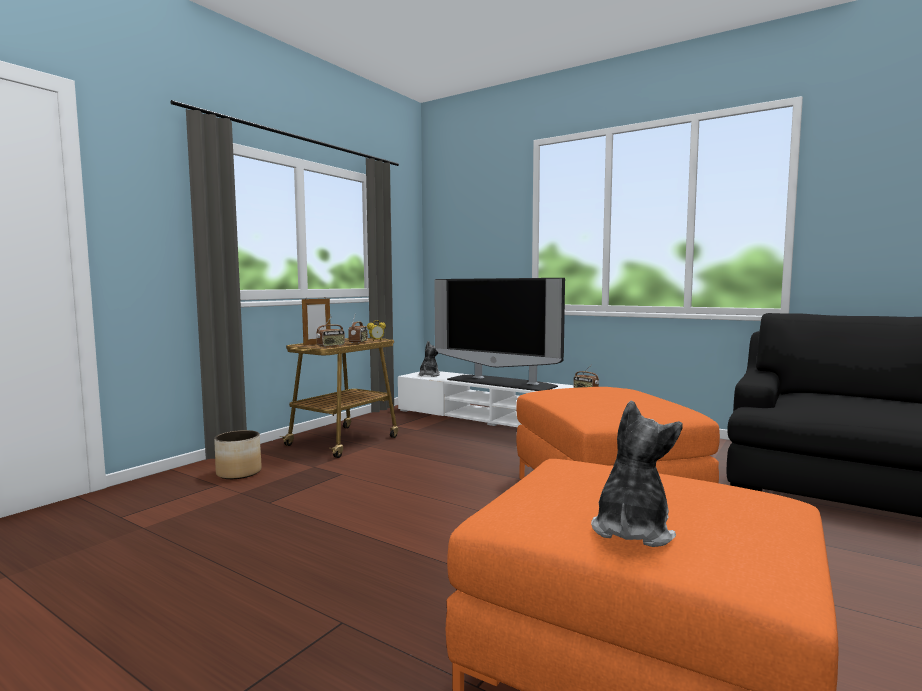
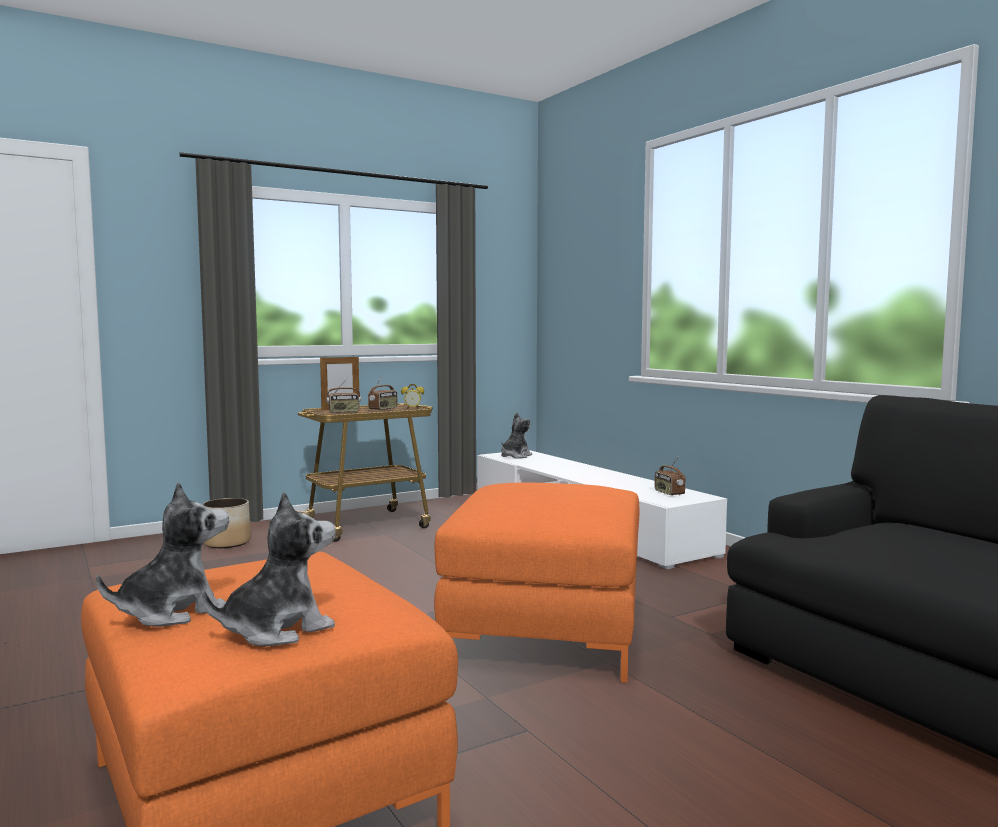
camera: 25 degrees right, 0 degrees up
television [434,278,565,391] -> none
none -> plush toy [202,492,336,646]

